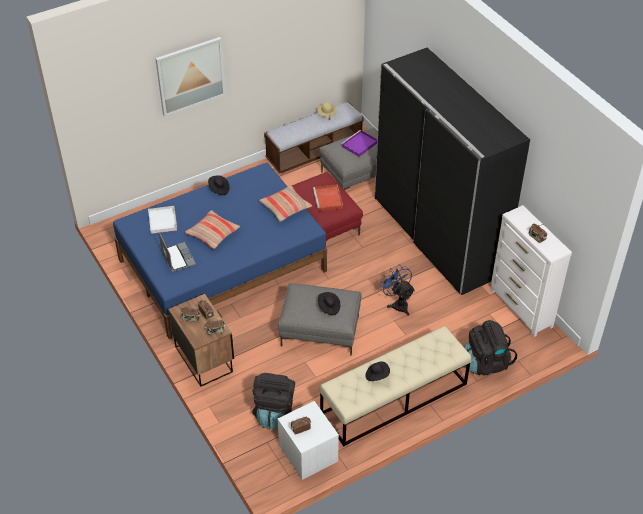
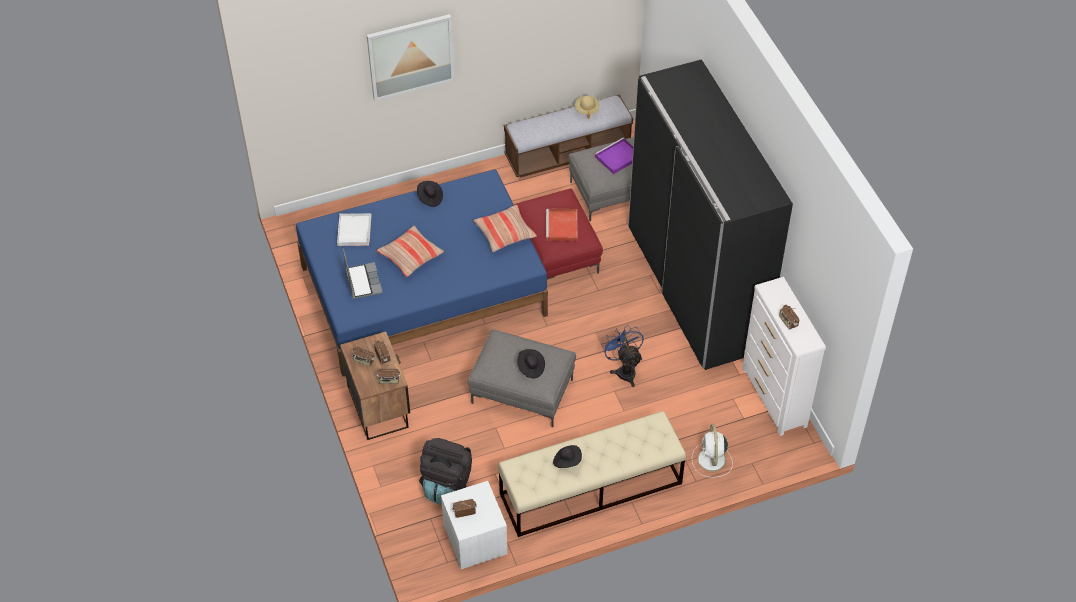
camera: 10 degrees right, 5 degrees up
black backpack [464,320,517,375] -> white fan [692,424,733,478]

